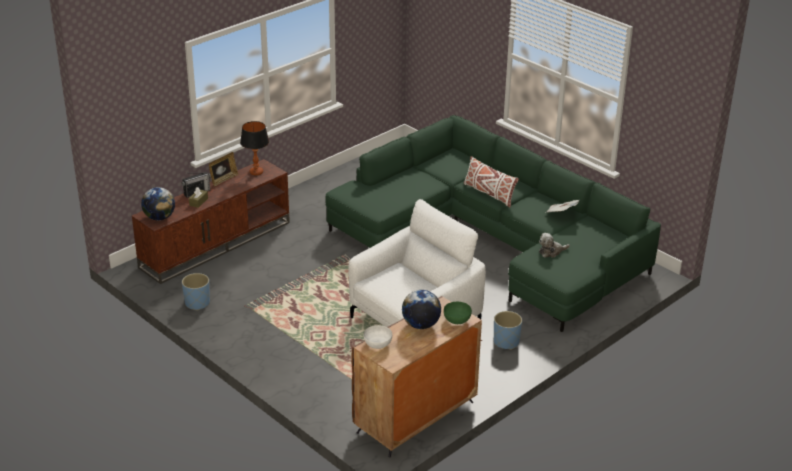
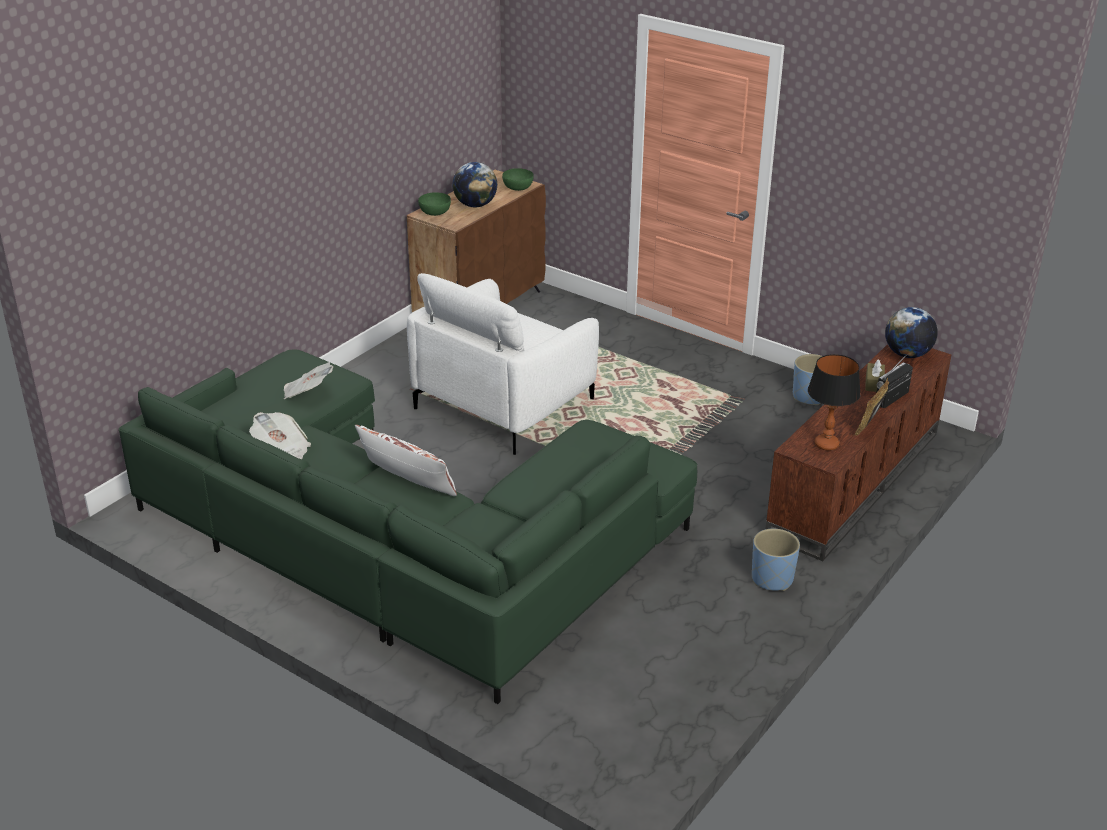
camera: 170 degrees right, 0 degrees up
white bowl [364,325,392,349] -> green bowl [502,168,534,191]
blue planter [494,311,522,350] -> blue planter moved to [752,529,800,591]
plush toy [539,233,570,258] -> newspaper [284,362,333,399]

